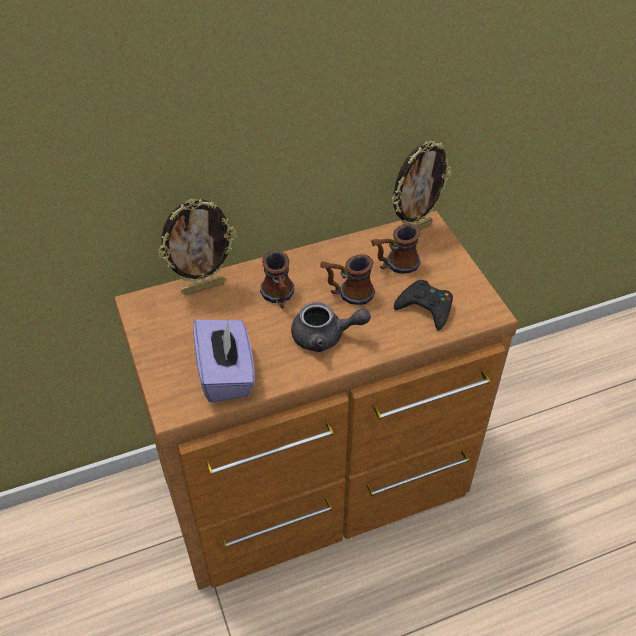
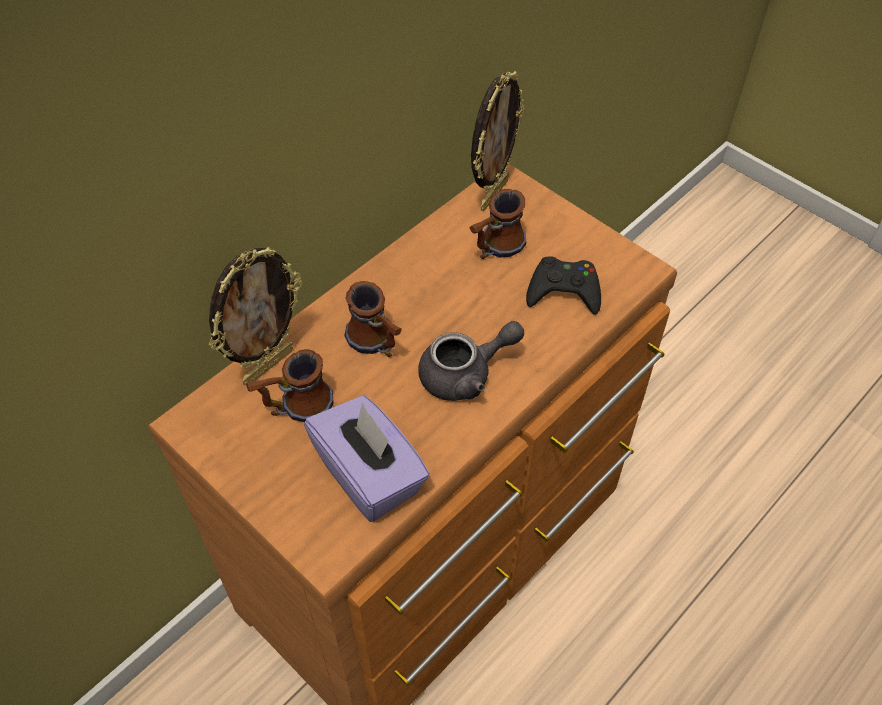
camera: 25 degrees left, 5 degrees up
mug [320,254,375,305] -> mug moved to [246,349,334,422]

